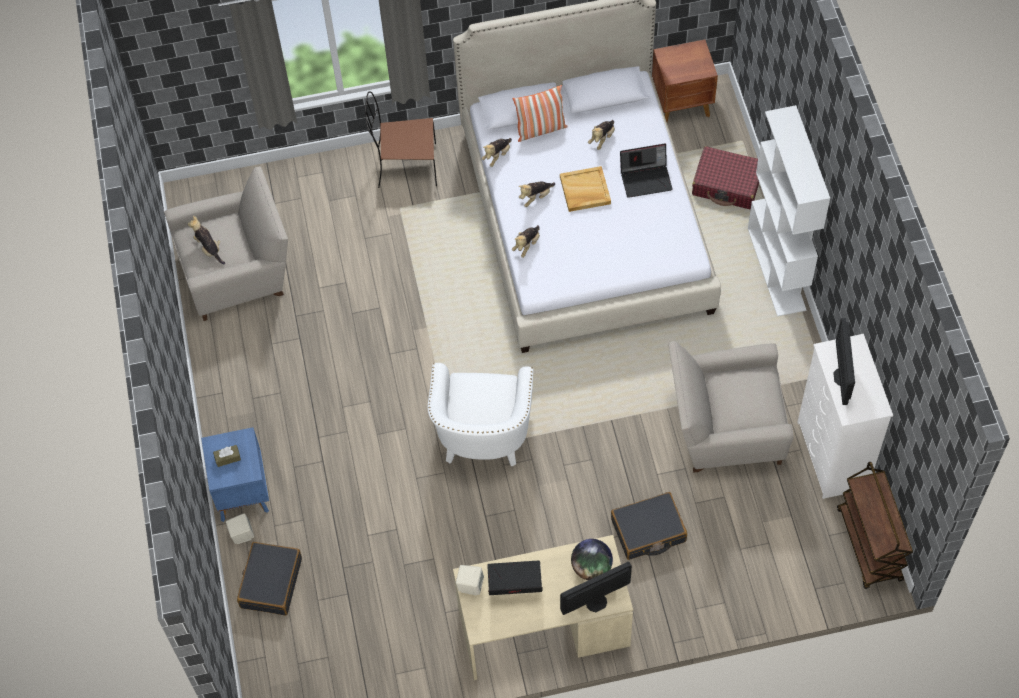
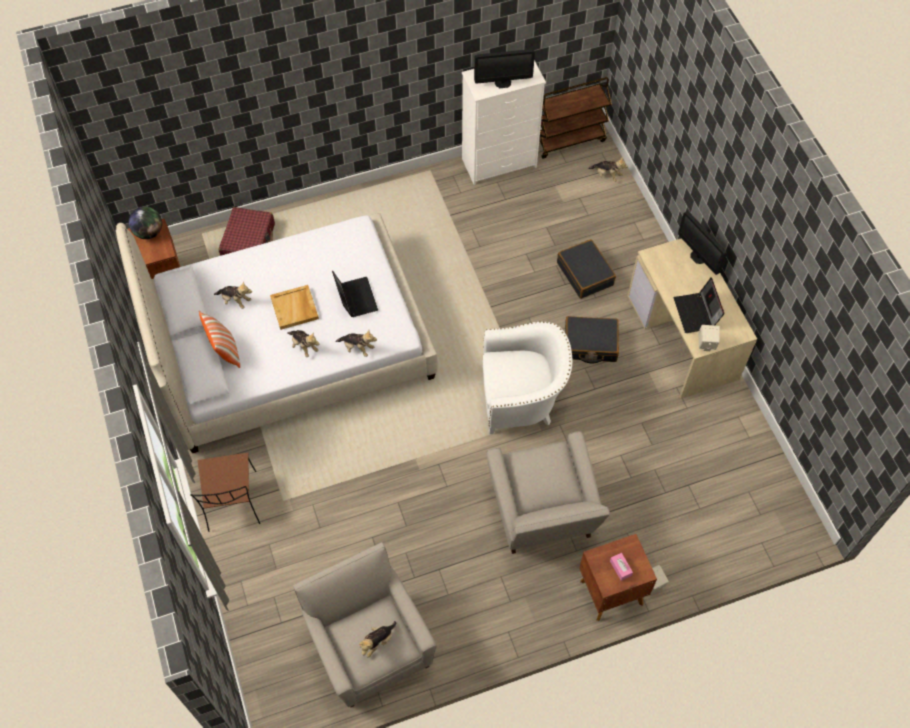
camera: 100 degrees left, 0 degrees up
blue nightstand [201,427,269,522] -> brown nightstand [579,534,657,621]
brown tissue box [213,445,241,467] -> pink tissue box [610,553,633,581]
black suitcase [237,542,302,616] -> black suitcase moved to [565,316,619,363]
plush toy [482,138,512,167] -> plush toy moved to [588,157,628,182]
globe [571,539,613,580] -> globe moved to [129,207,162,239]
laptop [620,144,673,198] -> laptop moved to [332,270,378,317]
beige armchair [668,341,793,472] -> beige armchair moved to [486,431,610,554]
white bookcase [748,105,830,316] -> none

